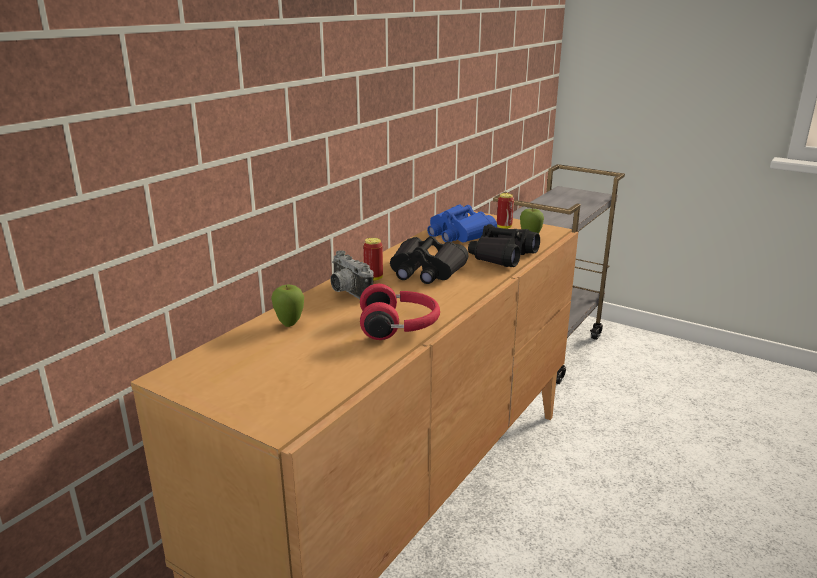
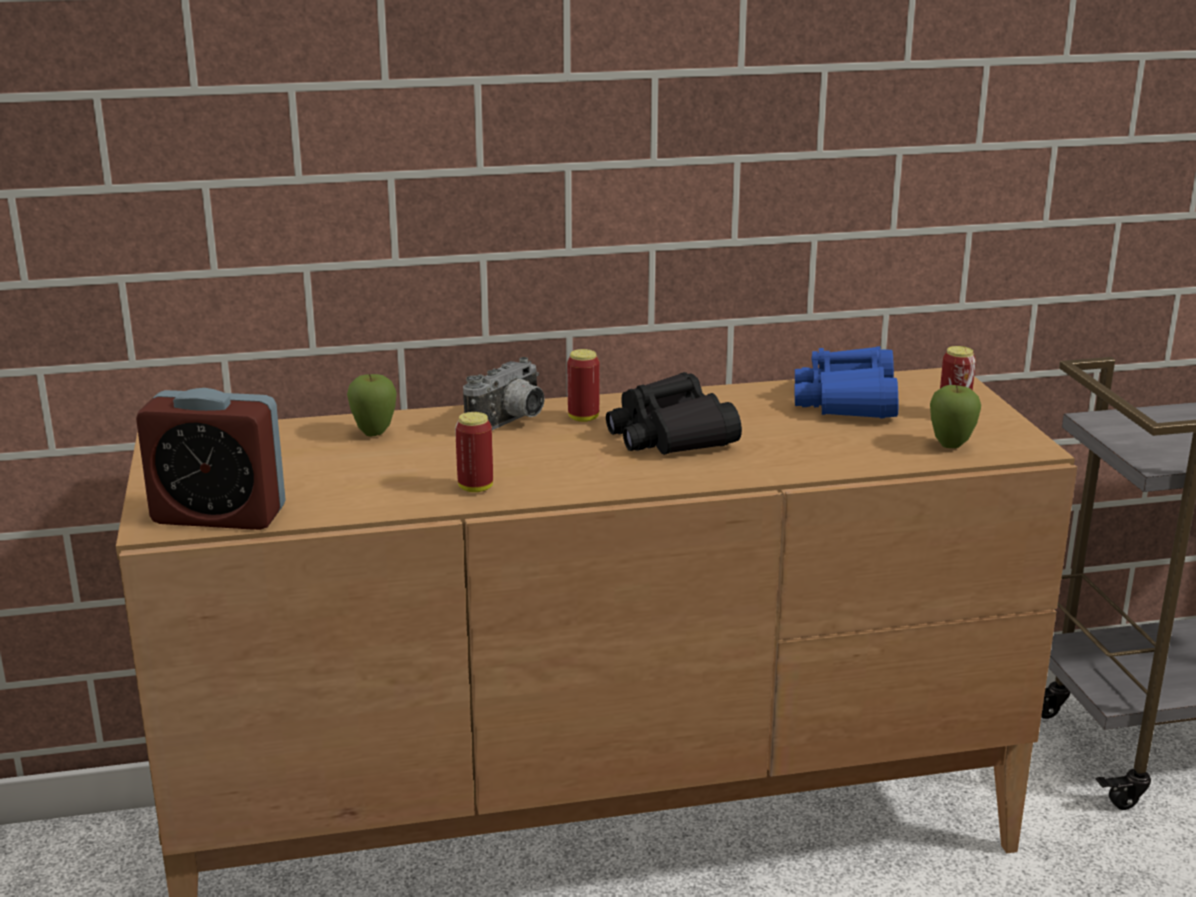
camera: 45 degrees right, 0 degrees up
camera [330,250,373,299] -> camera turned 150 degrees counterclockwise [463,357,545,430]
red headphones [360,284,440,340] -> can [455,412,493,492]
black binoculars [468,224,540,267] -> none
none -> alarm clock [136,388,286,530]

